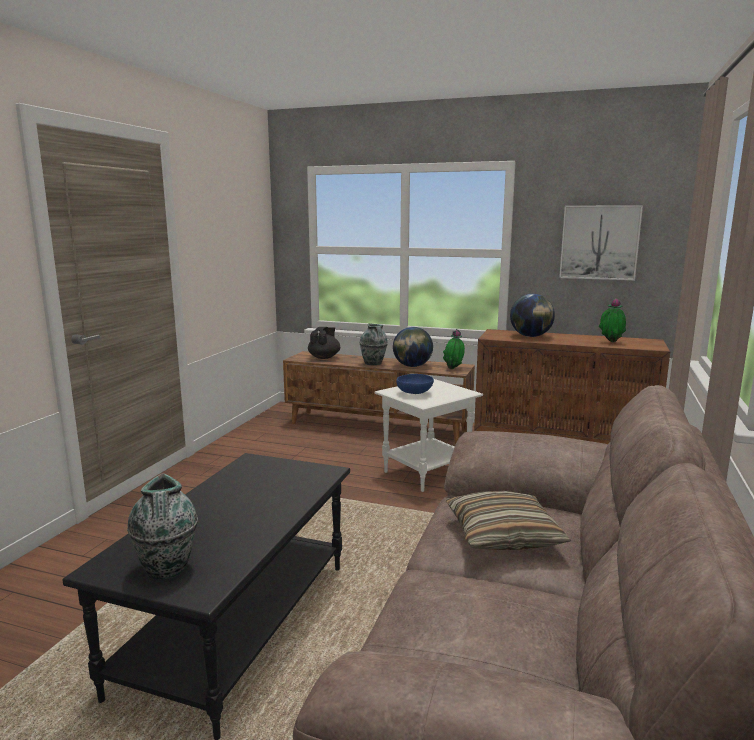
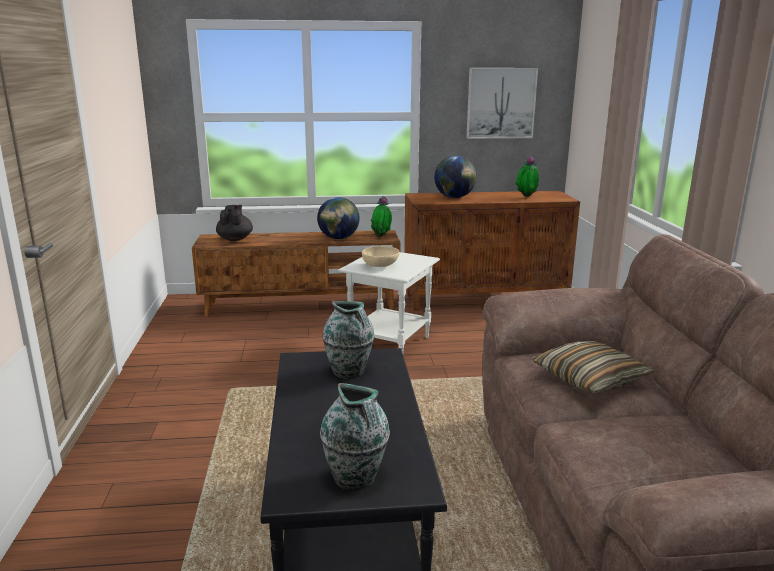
camera: 25 degrees left, 5 degrees up
vase [360,323,388,365] -> vase moved to [322,301,374,378]
blue bowl [396,374,434,394] -> beige bowl [362,246,399,267]

